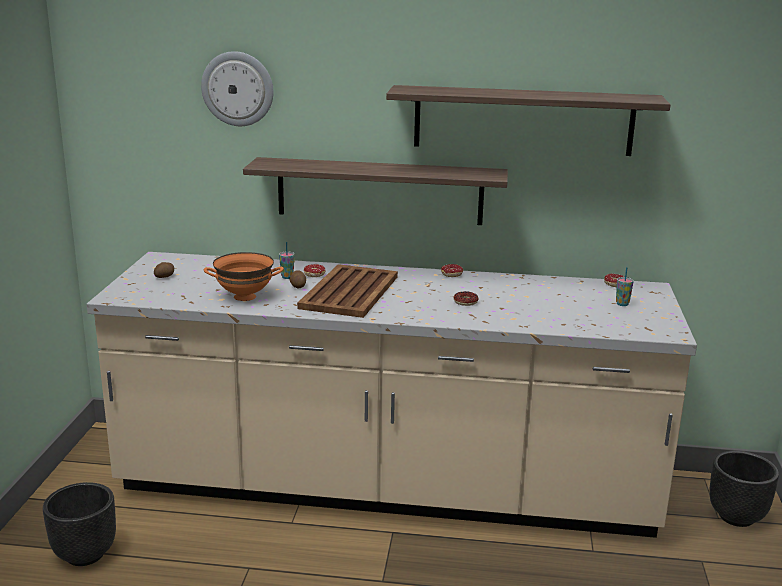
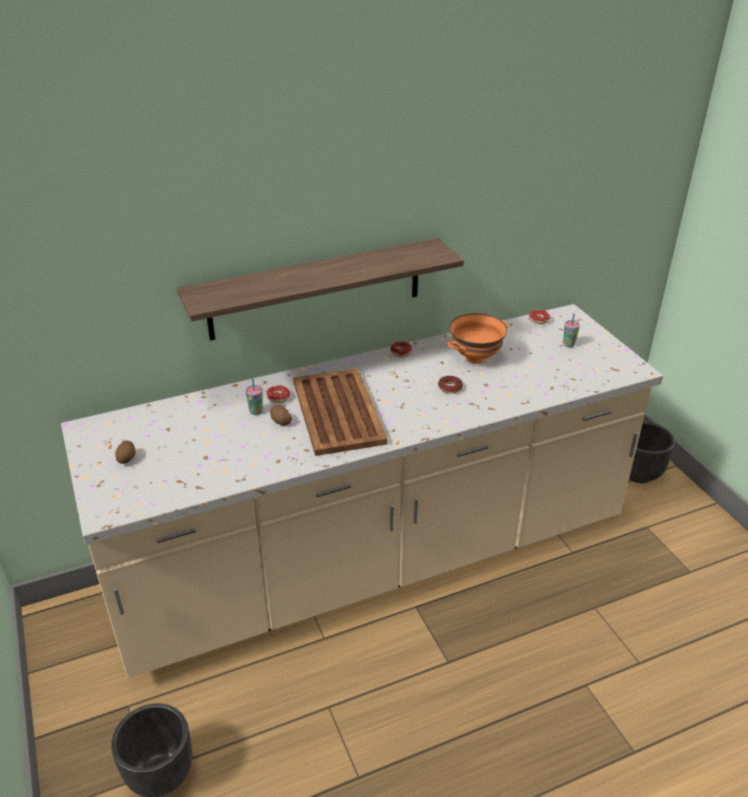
camera: 30 degrees left, 15 degrees up
wall clock [201,51,273,126] -> none
orange bowl [204,252,284,301] -> orange bowl moved to [447,313,508,364]
shelf [386,85,671,156] -> none

